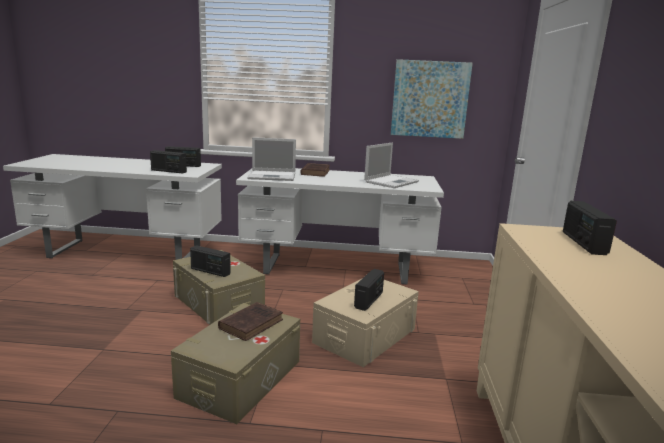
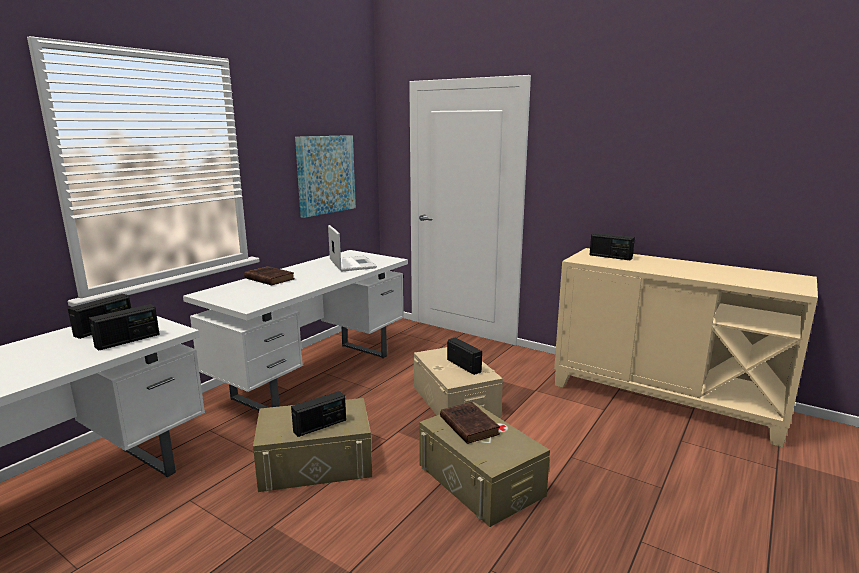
camera: 60 degrees left, 0 degrees up
laptop [248,137,296,181] -> none

